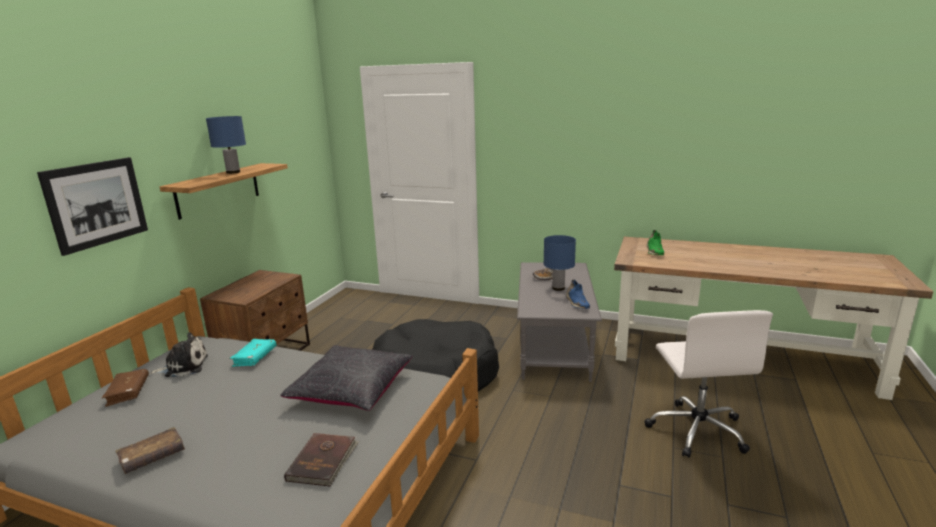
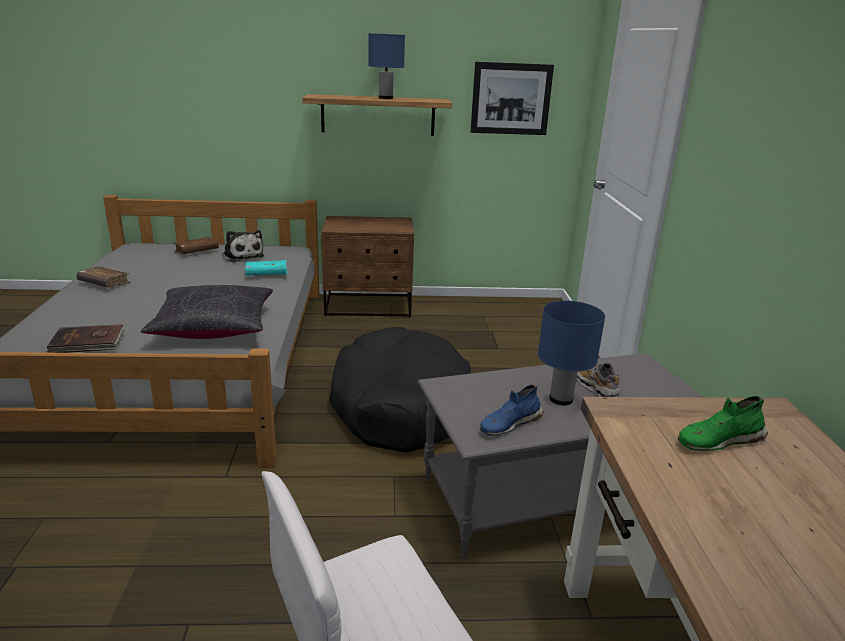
camera: 65 degrees right, 5 degrees up
picture [37,157,148,256] -> picture moved to [471,62,554,135]

